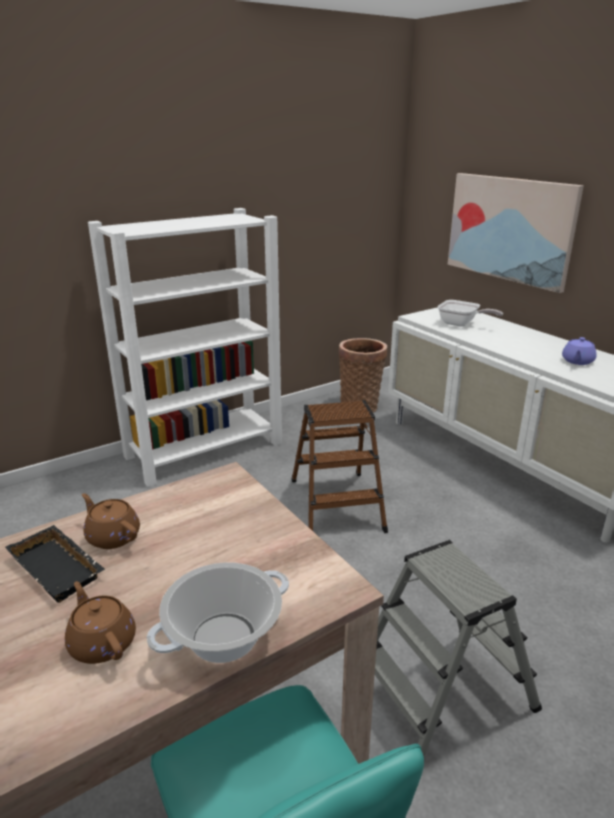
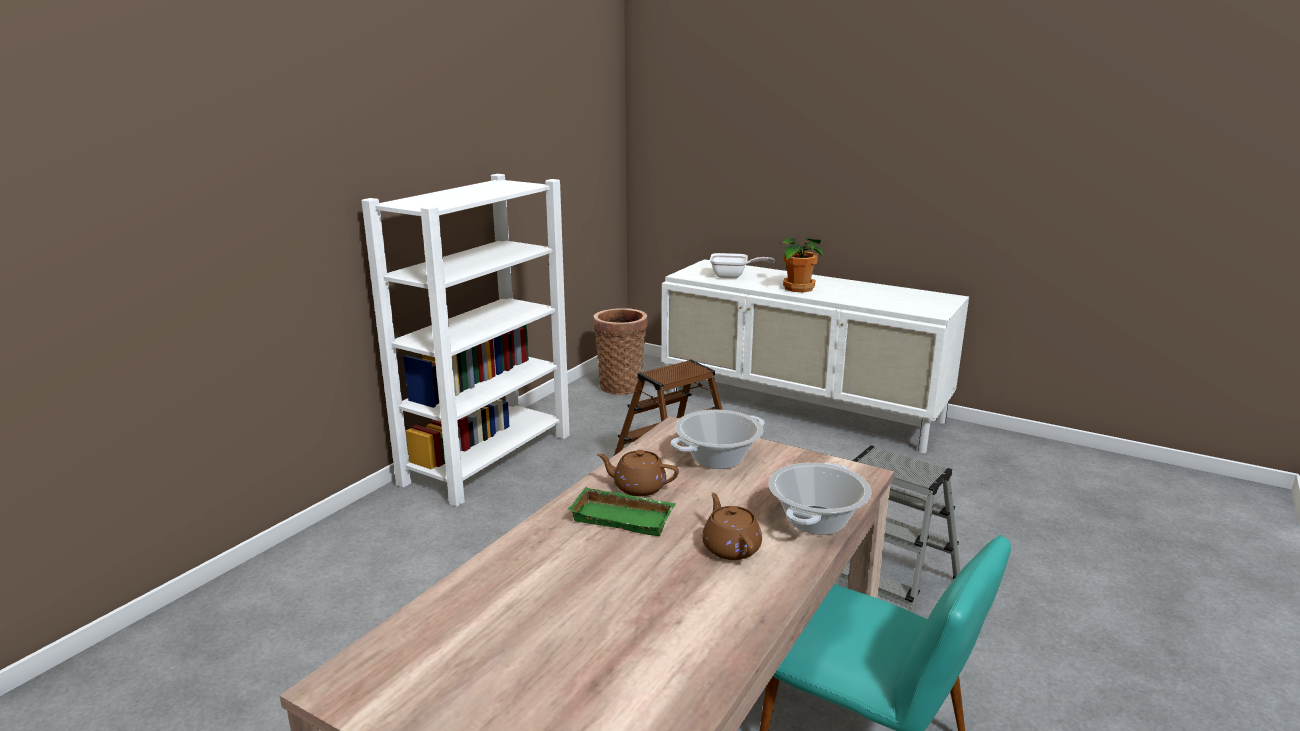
camera: 25 degrees left, 5 degrees down
black tray [5,525,105,603] -> green tray [567,487,676,536]
brown teapot [65,581,136,664] -> brown teapot turned 45 degrees clockwise [702,493,762,560]
picture [448,173,584,293] -> none
purple teapot [562,337,596,365] -> none
none -> cooking pot [671,410,764,469]
none -> potted plant [782,237,823,293]

